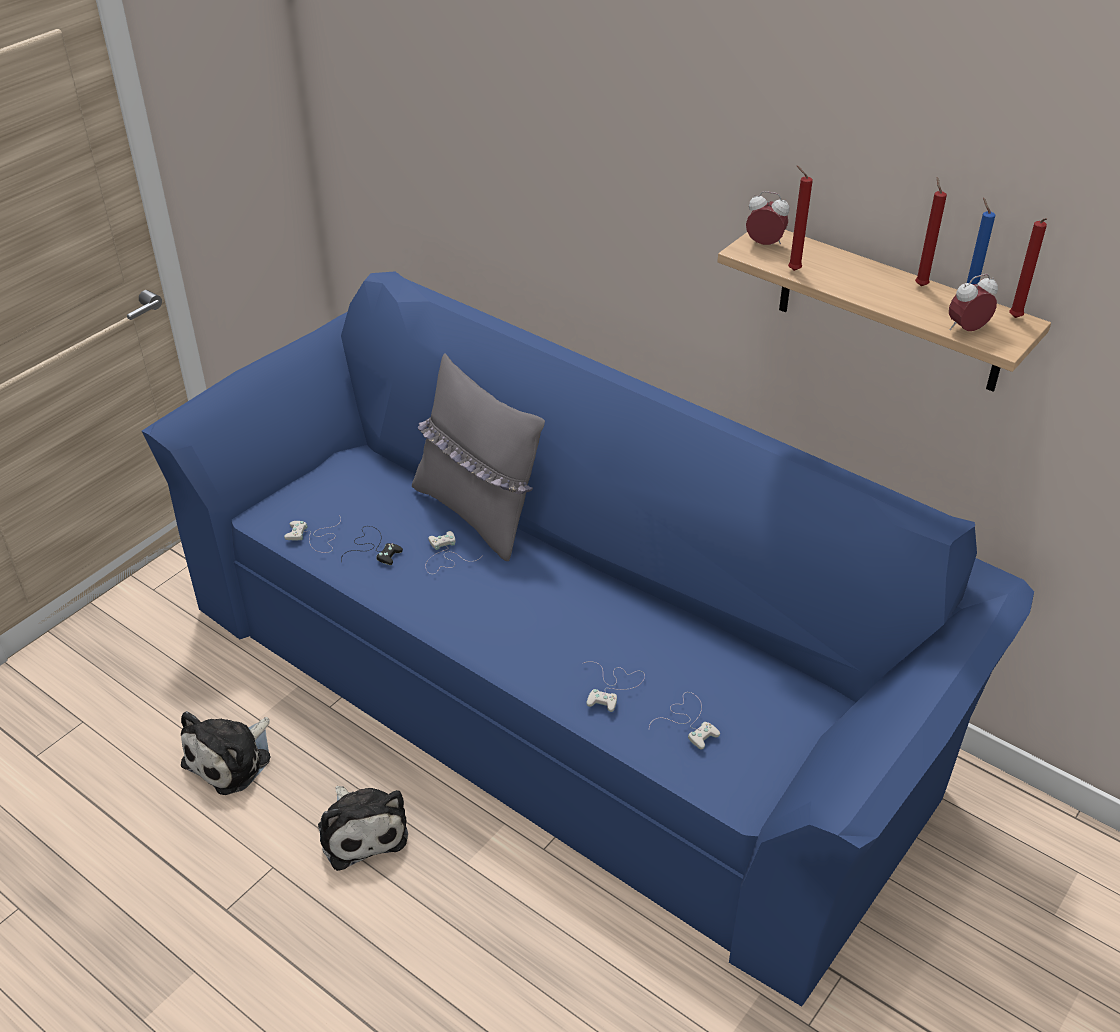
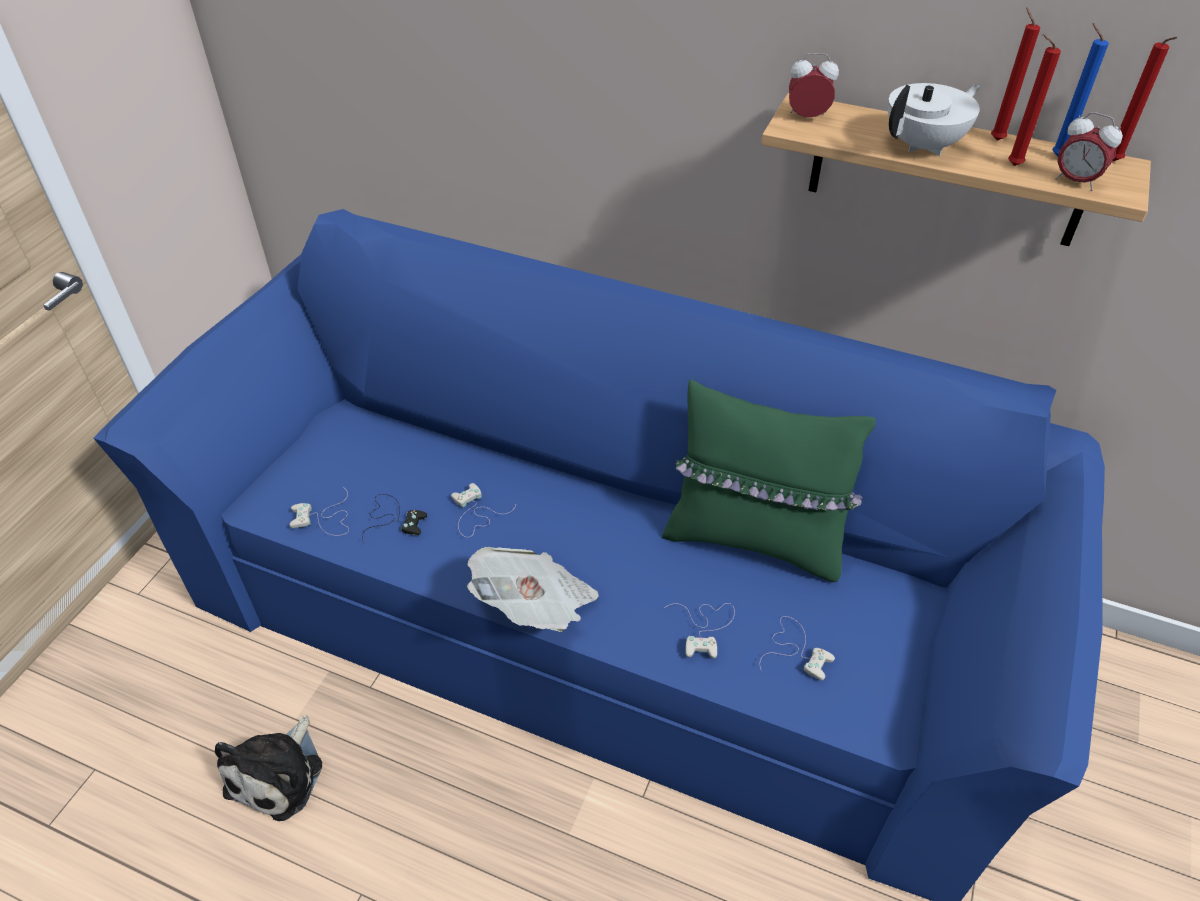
camera: 15 degrees left, 5 degrees up
plush toy [318,786,408,871] -> none
grey pillow [412,354,545,561] -> none
red candle [788,166,813,271] -> red candle moved to [1008,34,1061,166]
alarm clock [949,274,998,331] -> alarm clock turned 105 degrees counterclockwise [1055,112,1123,191]
none -> newspaper [467,547,599,632]
none -> green pillow [662,379,876,582]
none -> white teapot [888,83,981,156]

